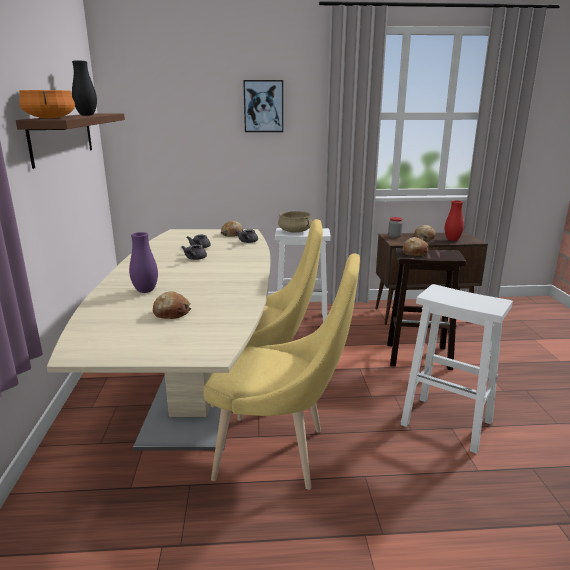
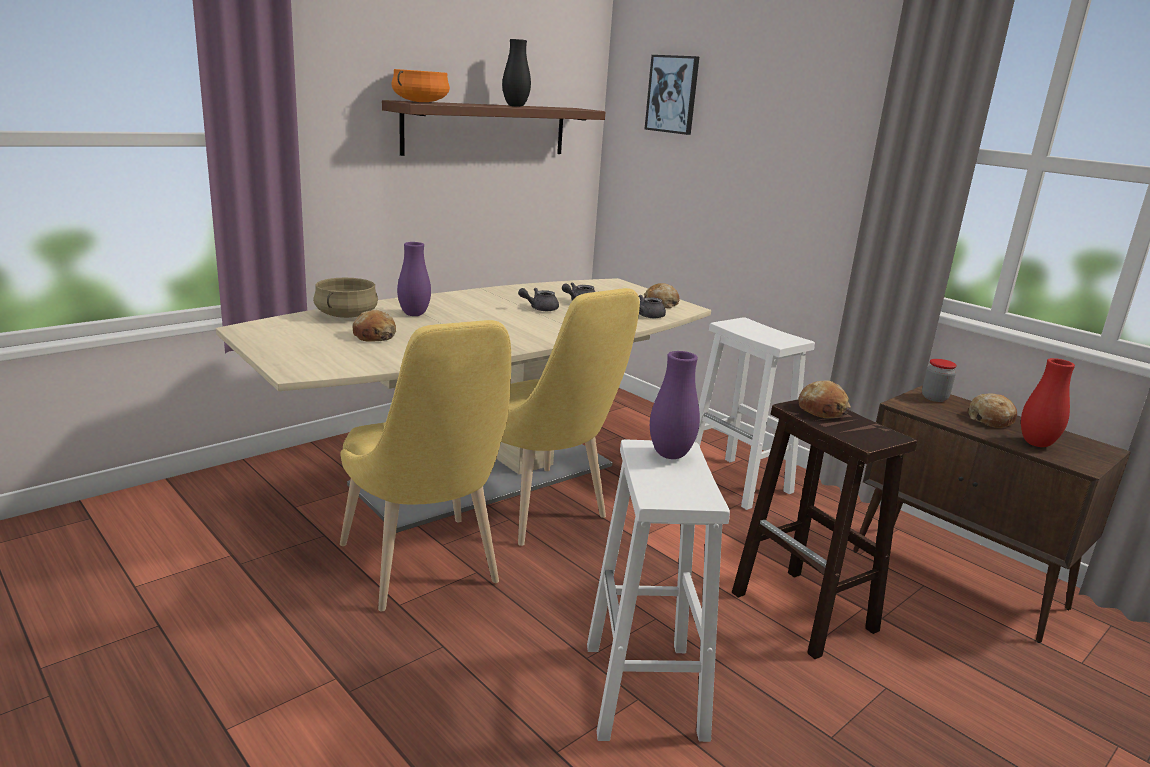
camera: 50 degrees right, 0 degrees up
picture [243,80,283,132] -> picture moved to [645,55,699,135]
beige cooking pot [278,211,312,233] -> beige cooking pot moved to [313,278,378,318]
none -> purple vase [650,351,700,459]

